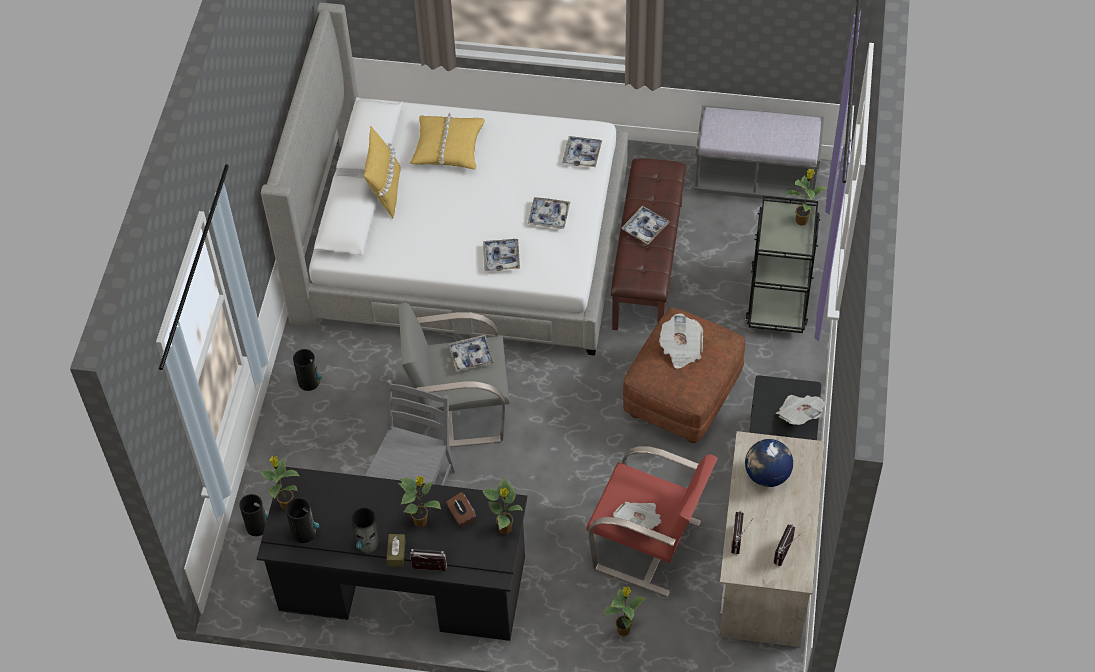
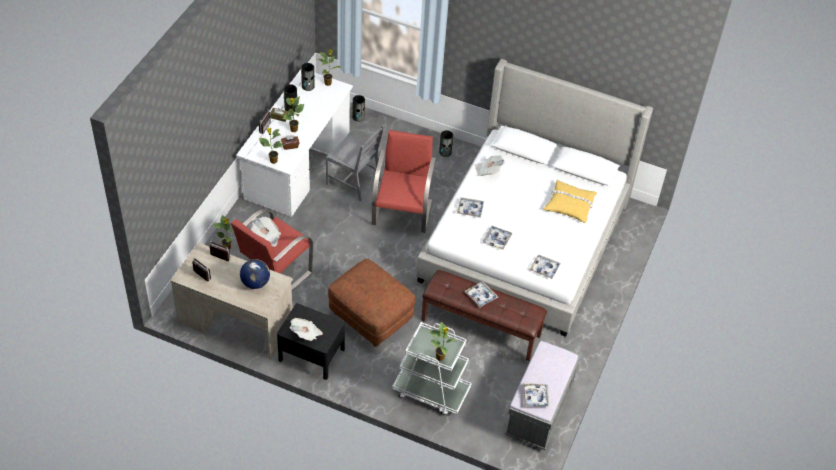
camera: 100 degrees right, 5 degrees down
black desk [257,467,527,641] -> white desk [236,69,353,217]
yellow pillow [364,126,401,218] -> none
grey armchair [398,303,510,447] -> red armchair [372,130,436,233]
tray [449,335,494,372] -> tray moved to [523,383,550,407]
newspaper [659,314,703,369] -> newspaper moved to [475,156,505,176]
black cart [746,196,820,333] -> white cart [392,322,472,415]

